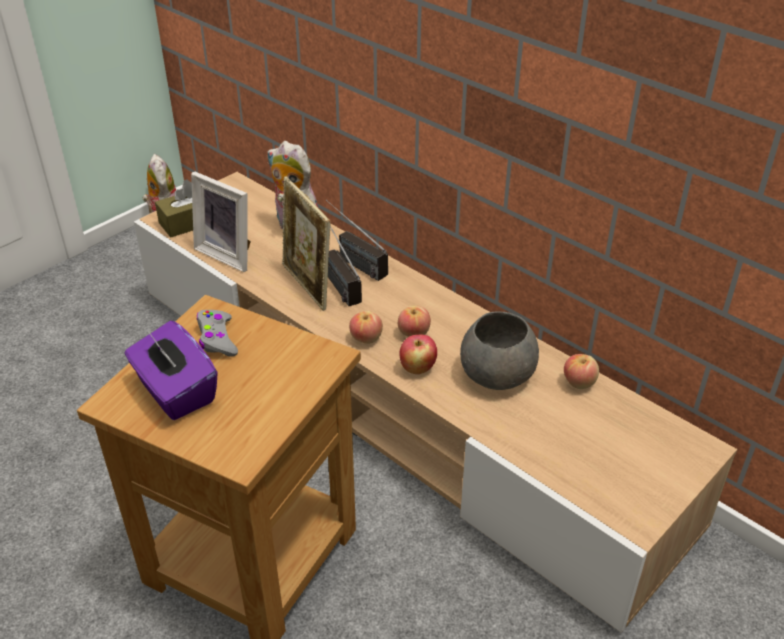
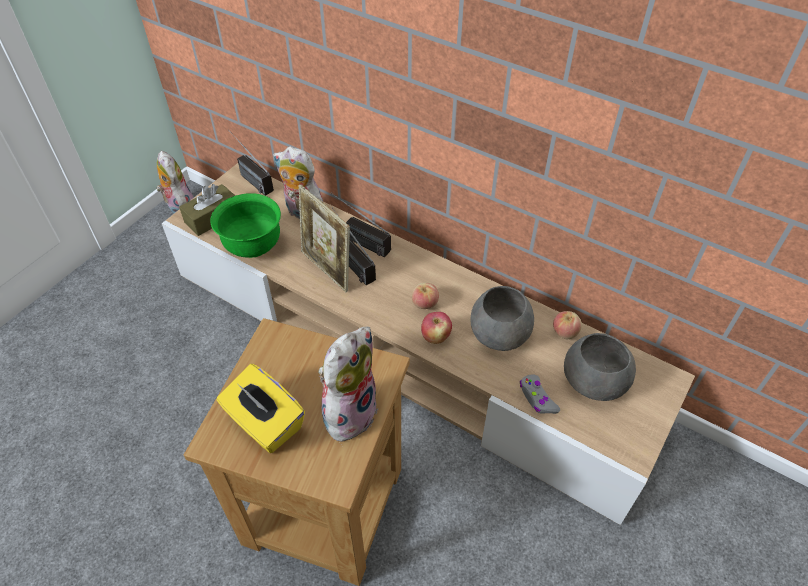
camera: 10 degrees left, 10 degrees up
purple tissue box [125,321,218,420] -> yellow tissue box [217,364,305,453]
picture frame [191,172,251,272] -> green bowl [210,193,281,258]
grey game controller [197,310,238,357] -> grey game controller moved to [520,374,560,414]
apple [349,311,383,344] -> none
none -> radio [228,130,274,196]
none -> plush toy [318,327,378,443]
none -> grey bowl [564,333,636,401]

